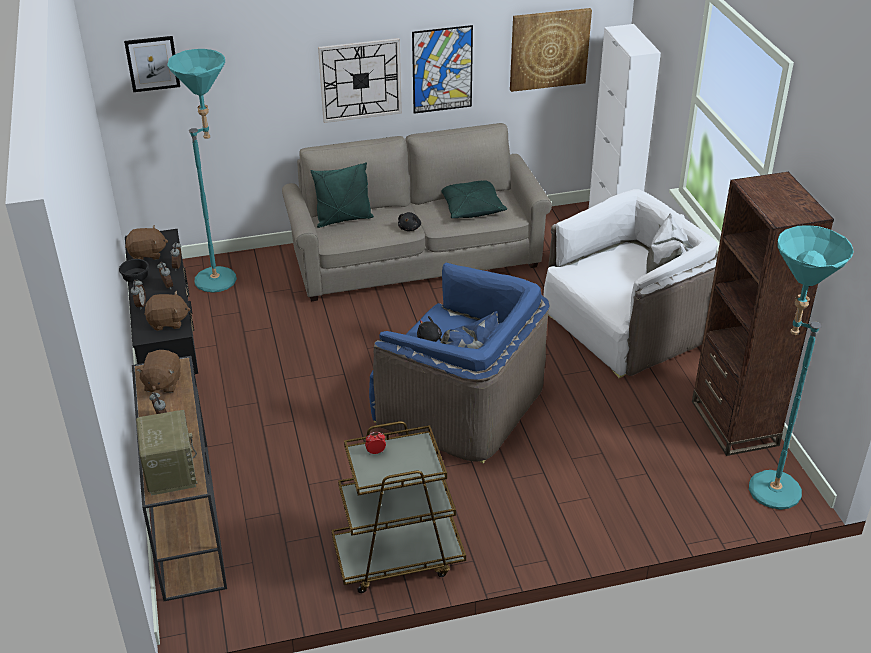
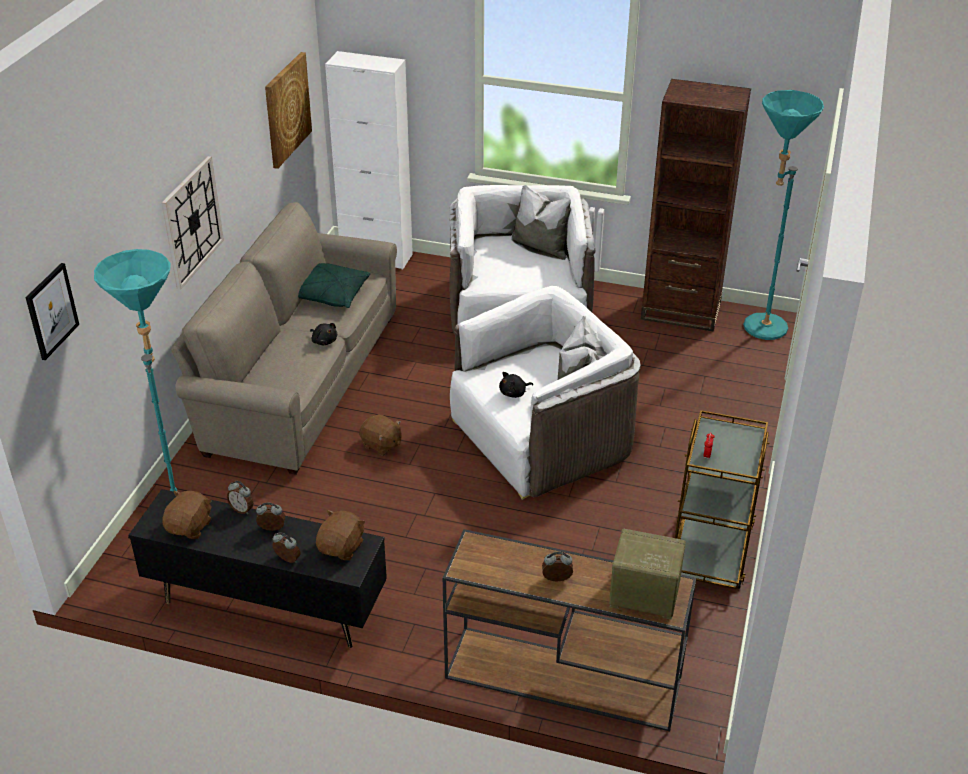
camera: 60 degrees left, 0 degrees up
black bowl [119,259,149,282] -> none
brown plush toy [136,350,181,393] -> brown plush toy moved to [359,414,401,456]
green pillow [311,162,374,228] -> none
blue armchair [369,262,550,464] -> white armchair [450,286,641,500]
picture [412,25,473,114] -> none

